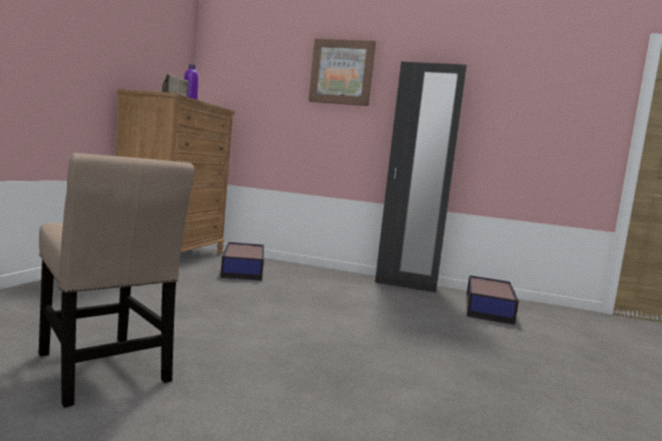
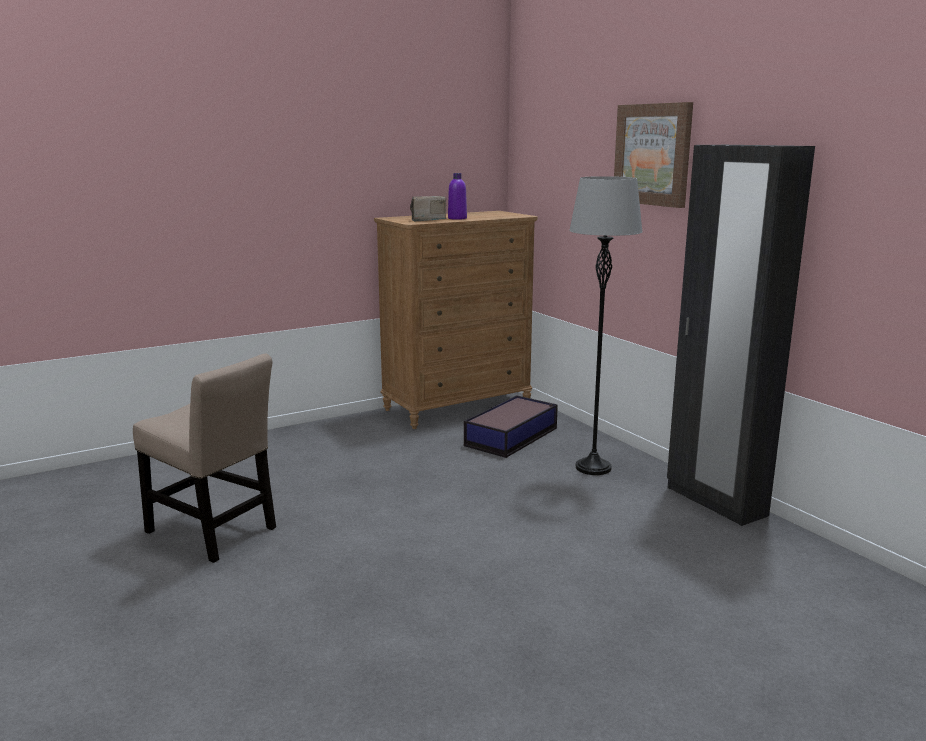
camera: 45 degrees right, 10 degrees up
beige chair [39,153,195,408] -> beige chair turned 60 degrees counterclockwise [133,354,276,563]
storage box [466,275,519,325] -> none
none -> grey floor lamp [569,176,643,475]

